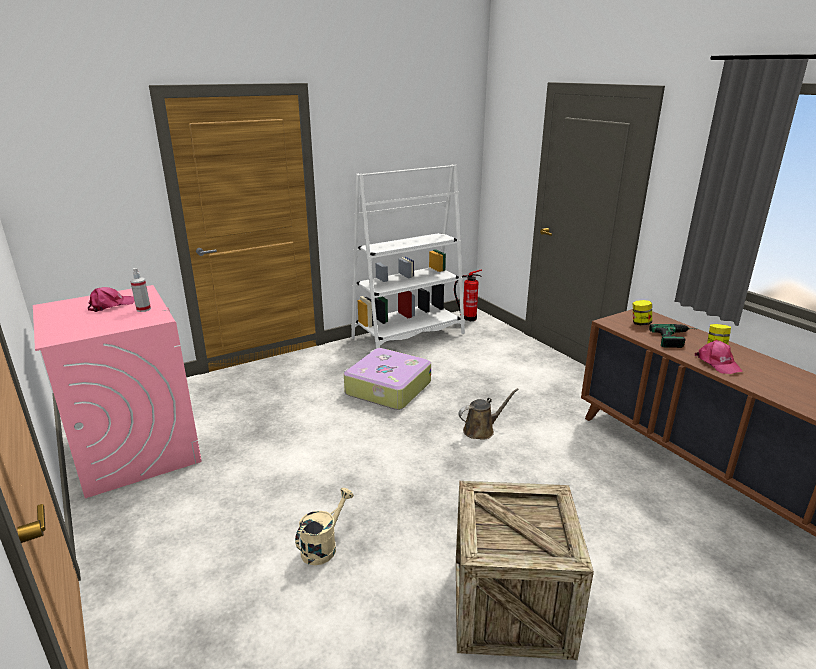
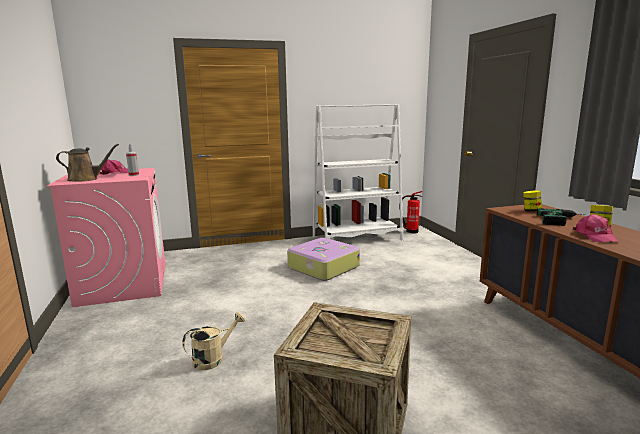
camera: 15 degrees right, 10 degrees down
brown watering can [458,388,519,440] -> brown watering can moved to [56,144,119,182]

